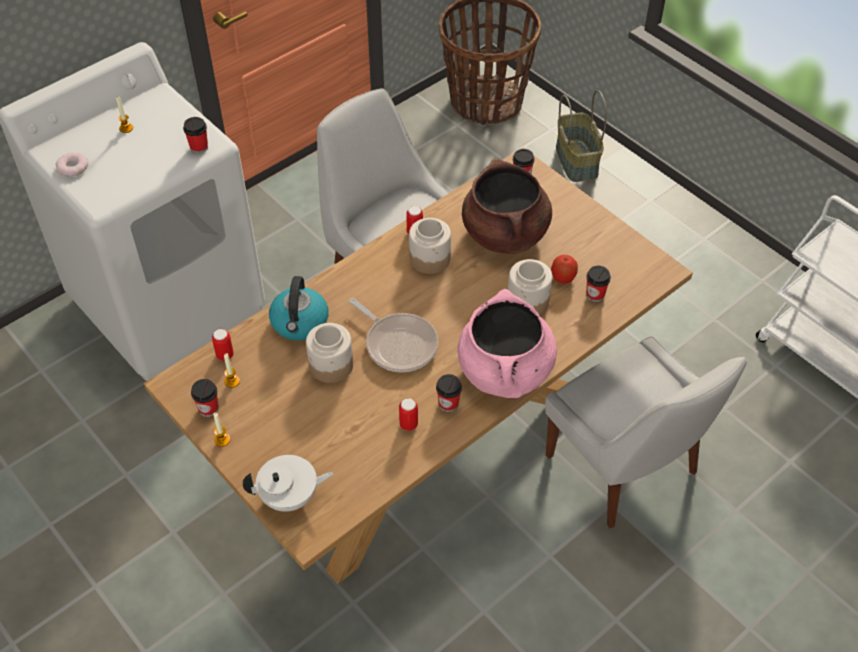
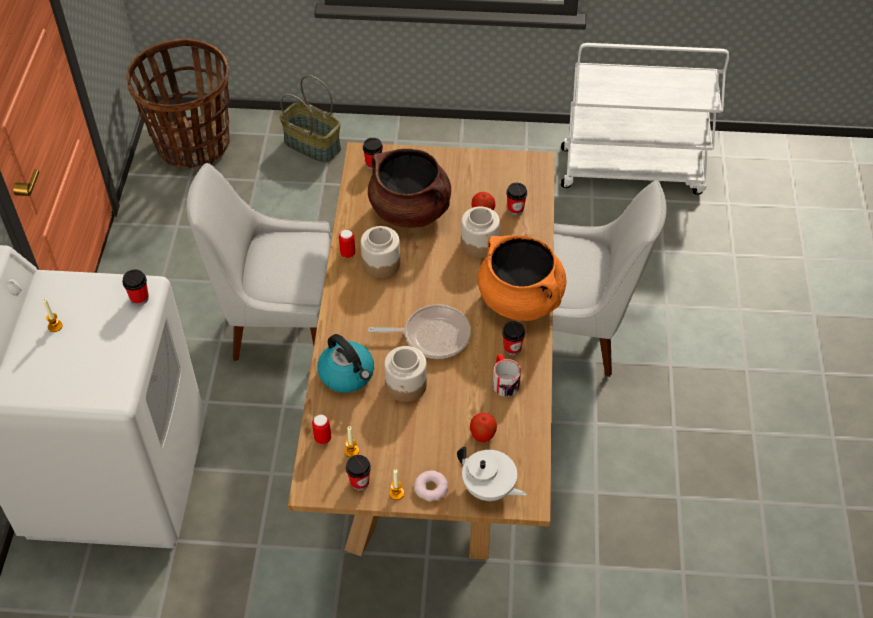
camera: 45 degrees left, 0 degrees up
donut [56,152,88,177] -> donut moved to [414,471,448,502]
white teapot [243,455,334,512] -> white teapot turned 90 degrees clockwise [457,447,527,501]
can [399,398,418,431] -> mug [493,354,521,397]
pink cooking pot [457,289,557,398] -> orange cooking pot [478,235,566,321]
none -> apple [470,413,497,442]

